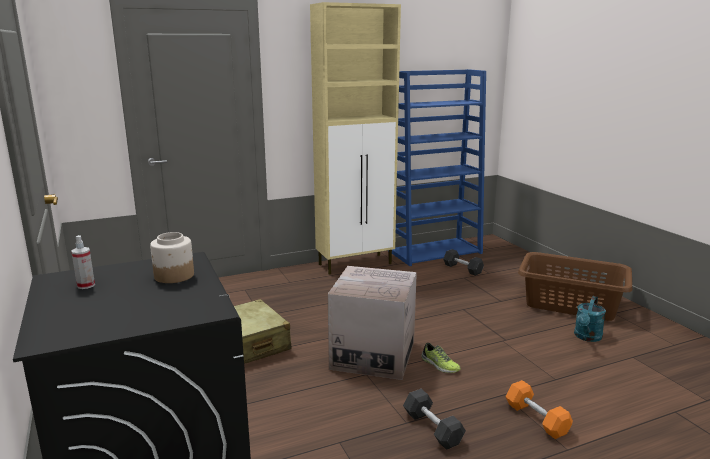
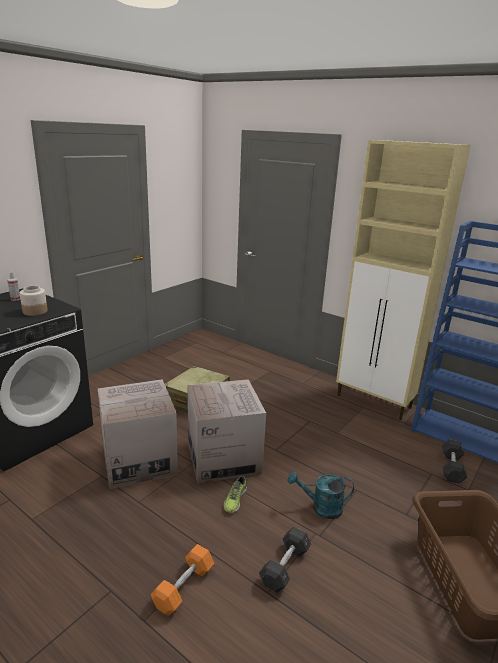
camera: 60 degrees right, 5 degrees up
grey dumbbell [403,389,466,450] -> grey dumbbell moved to [259,527,311,593]
turquoise watering can [574,296,606,342] -> turquoise watering can moved to [288,471,354,519]
none -> cardboard box [98,379,178,489]

